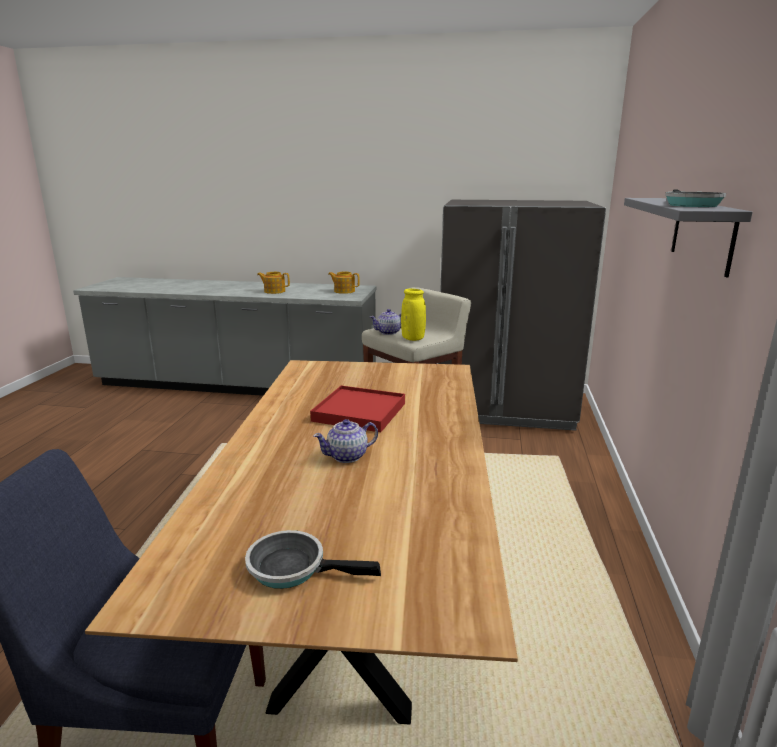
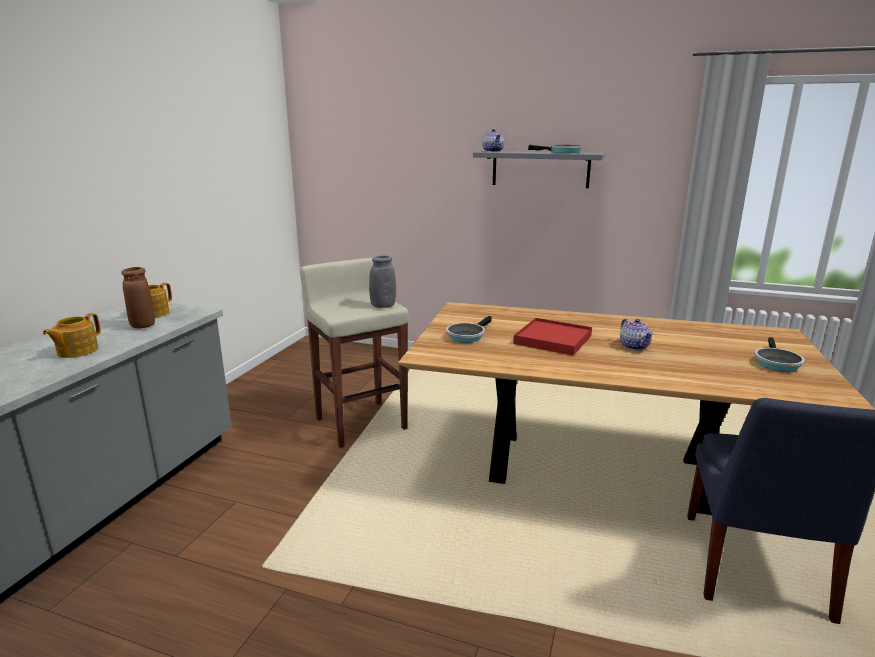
camera: 80 degrees left, 0 degrees up
teapot [370,309,401,335] -> teapot moved to [482,129,504,152]
yellow vase [401,289,426,341] -> grey vase [369,256,396,308]
grey fridge [438,200,606,431] -> none
none -> brown vase [121,267,155,328]
none -> frying pan [446,316,492,343]

